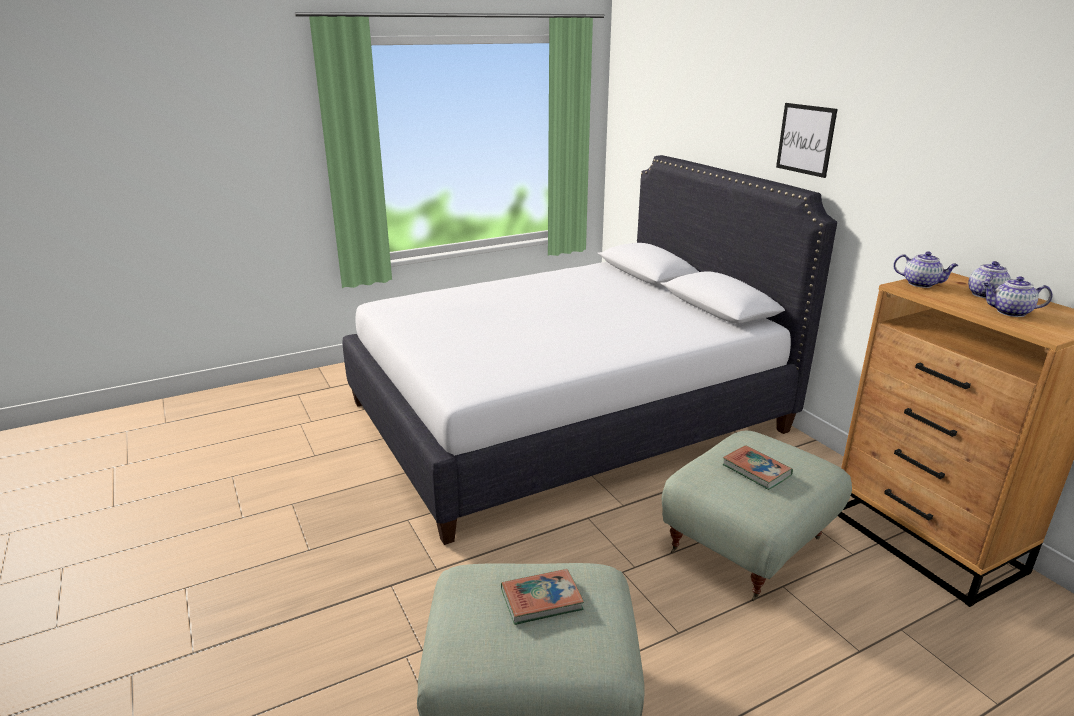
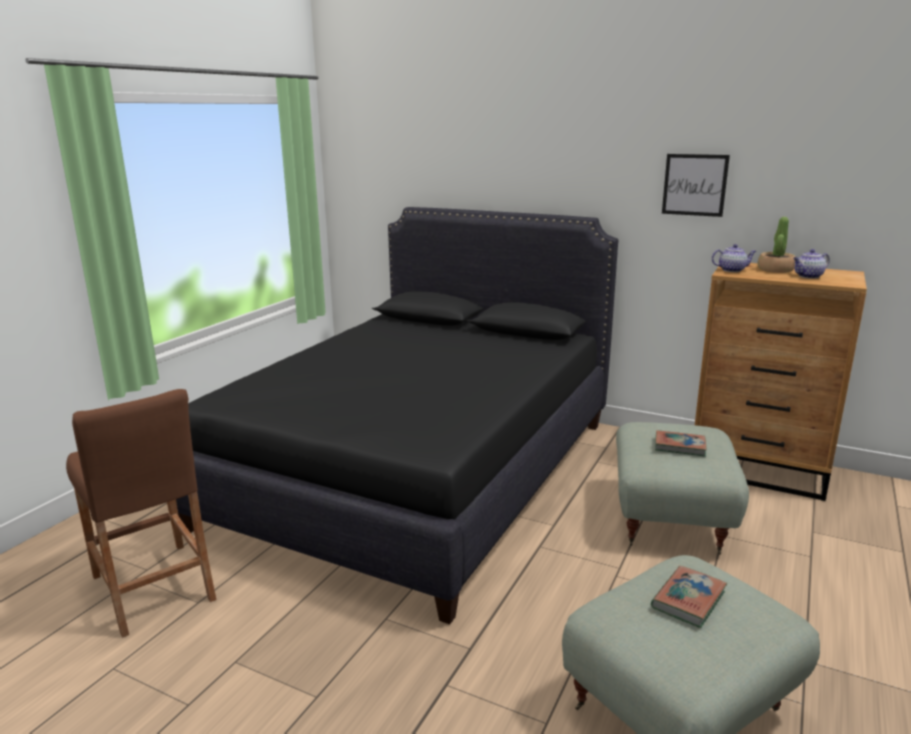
camera: 35 degrees left, 5 degrees down
white bed [343,155,837,545] -> black bed [176,207,618,624]
picture [776,103,838,178] -> picture moved to [662,154,730,217]
teapot [968,261,1011,298] -> potted plant [758,217,795,273]
none -> brown stool [66,389,216,638]

